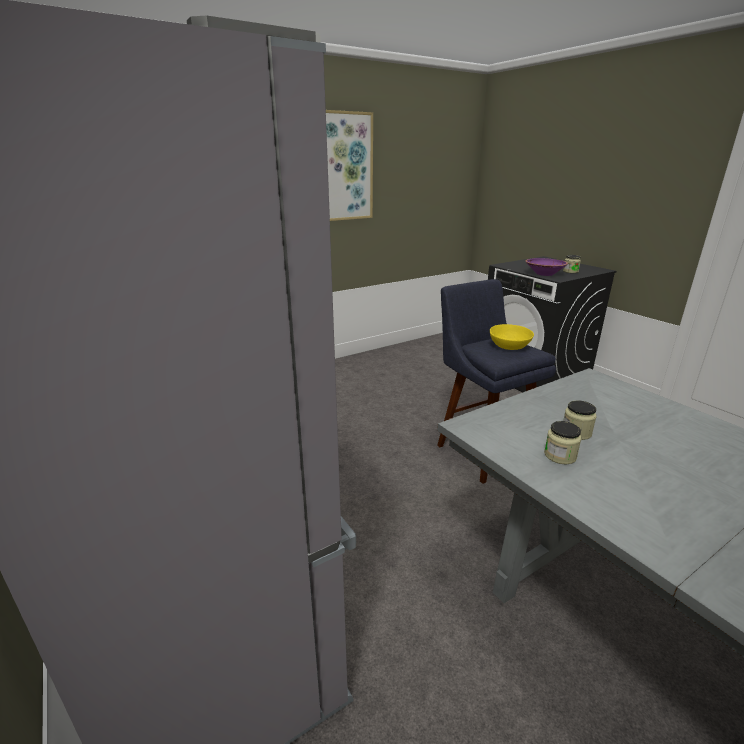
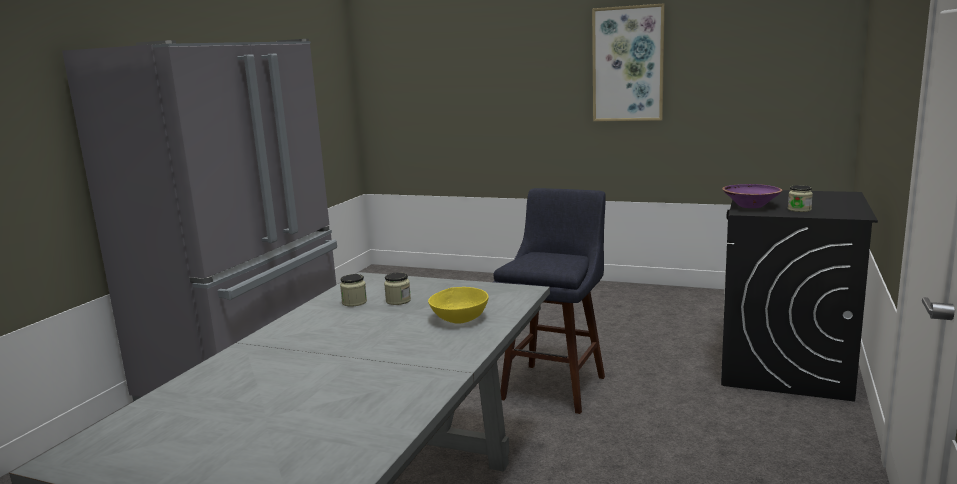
camera: 55 degrees right, 10 degrees down
yellow bowl [490,324,534,350] -> yellow bowl moved to [428,287,489,323]

